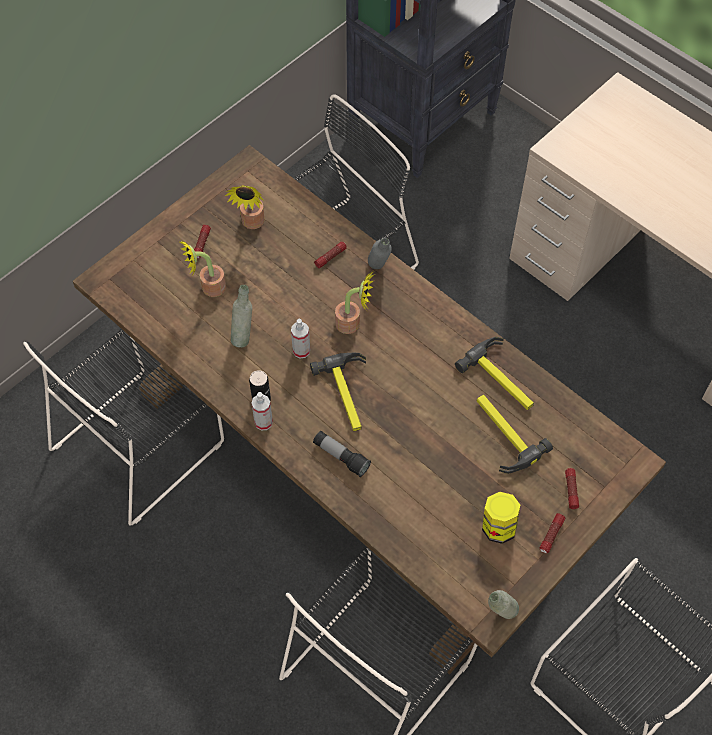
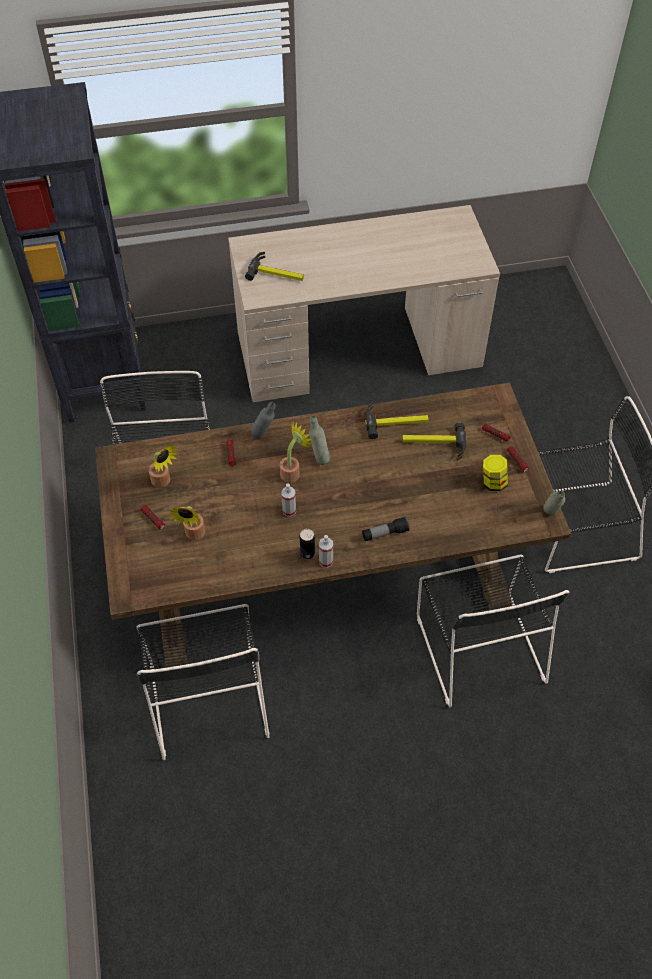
camera: 55 degrees left, 5 degrees down
grey bottle [231,285,252,348] -> grey bottle moved to [309,415,330,465]
hammer [310,353,366,431] -> hammer moved to [245,252,304,281]

